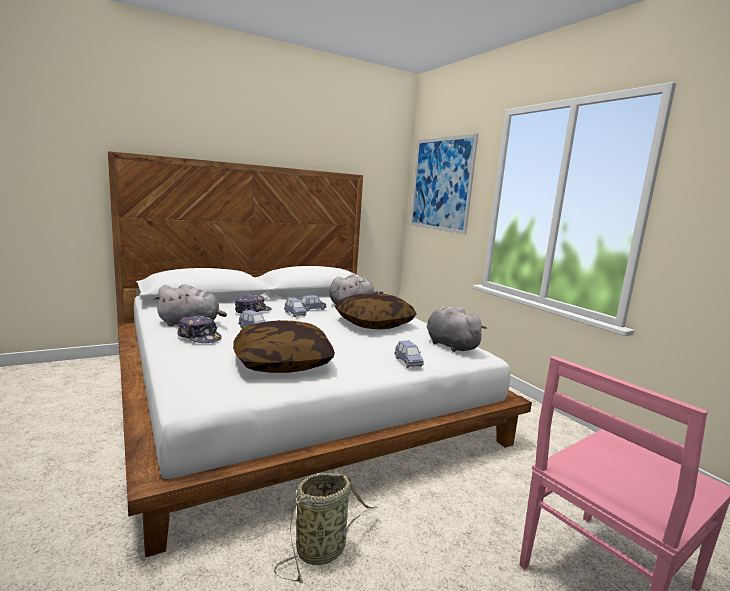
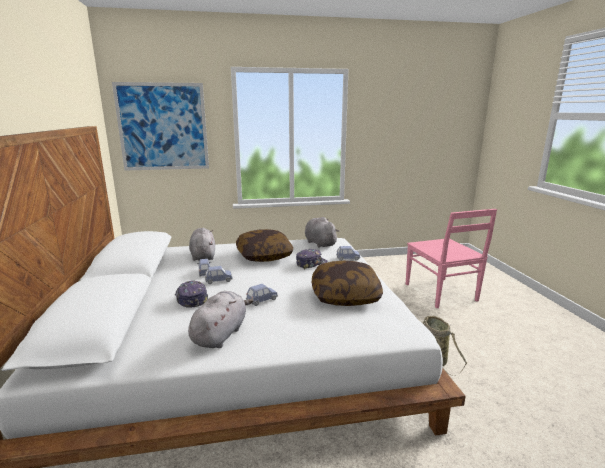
camera: 70 degrees left, 5 degrees up
cap [177,315,222,343] -> cap moved to [296,249,328,269]
grey plush toy [427,306,487,352] -> grey plush toy turned 75 degrees clockwise [305,217,339,248]

